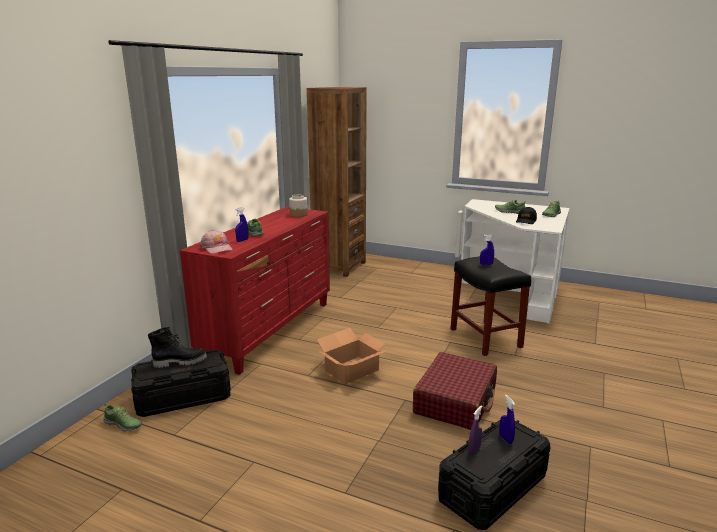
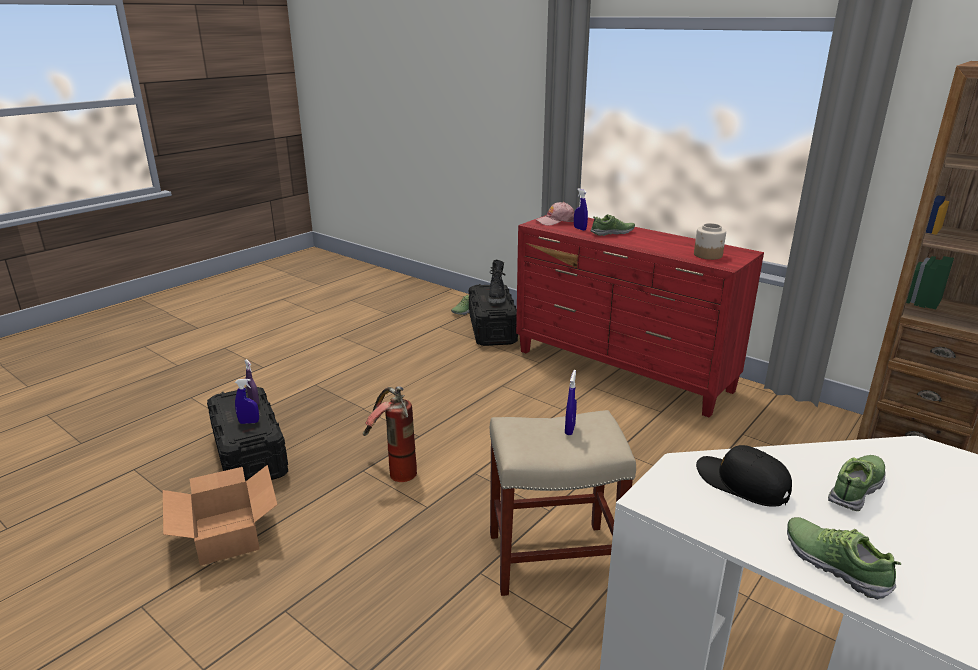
camera: 105 degrees right, 5 degrees up
cardboard box [317,328,389,385] -> cardboard box moved to [163,465,278,566]
red suitcase [413,352,497,430] -> fire extinguisher [363,386,417,482]
black stool [451,256,531,356] -> beige stool [490,410,636,596]

